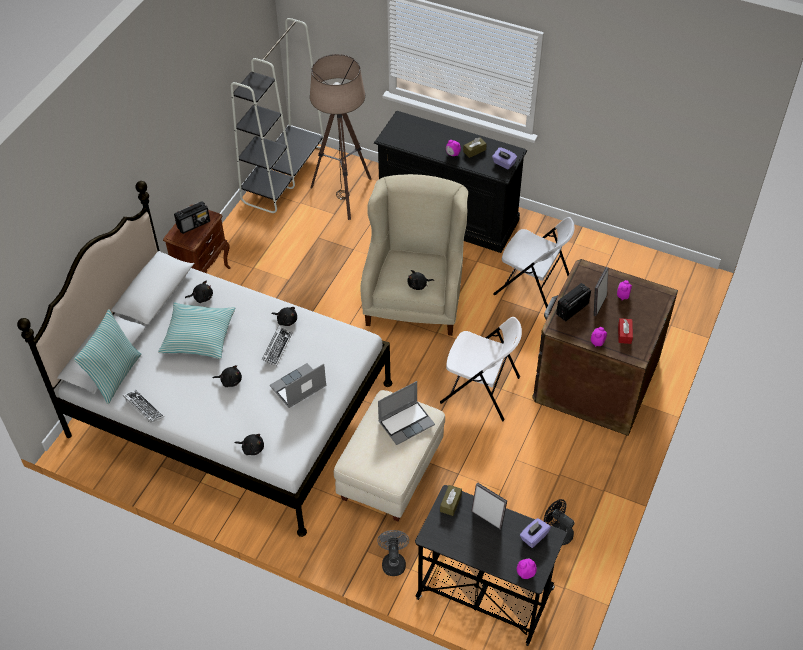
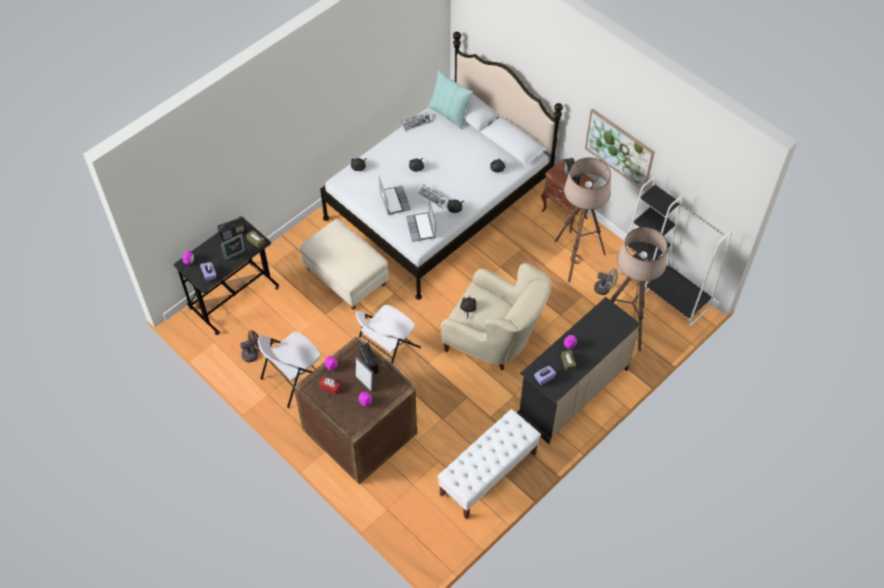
camera: 110 degrees right, 5 degrees up
pillow [158,302,235,359] -> none
grey fan [377,530,409,576] -> grey fan moved to [594,269,618,295]
laptop [378,381,435,445] -> laptop moved to [406,197,436,242]
white chair [493,217,575,308] -> white chair moved to [258,331,321,408]
none -> radio [217,217,247,242]
none -> white bench [437,409,541,520]
none -> floor lamp [554,158,611,282]
none -> picture [585,109,655,191]

